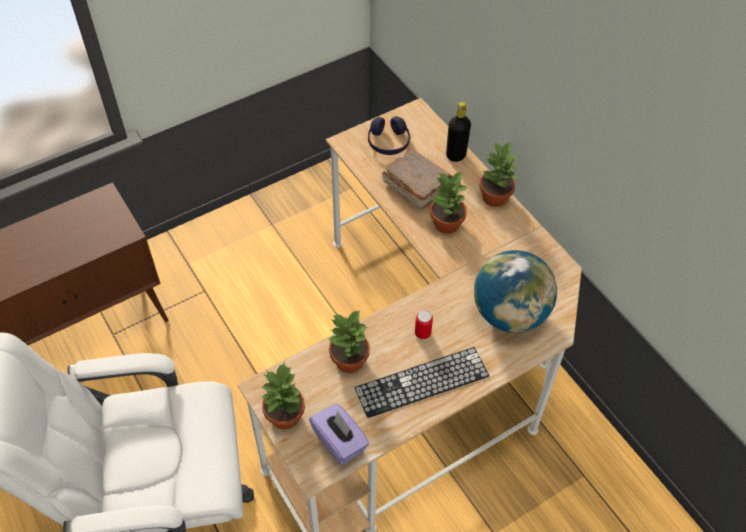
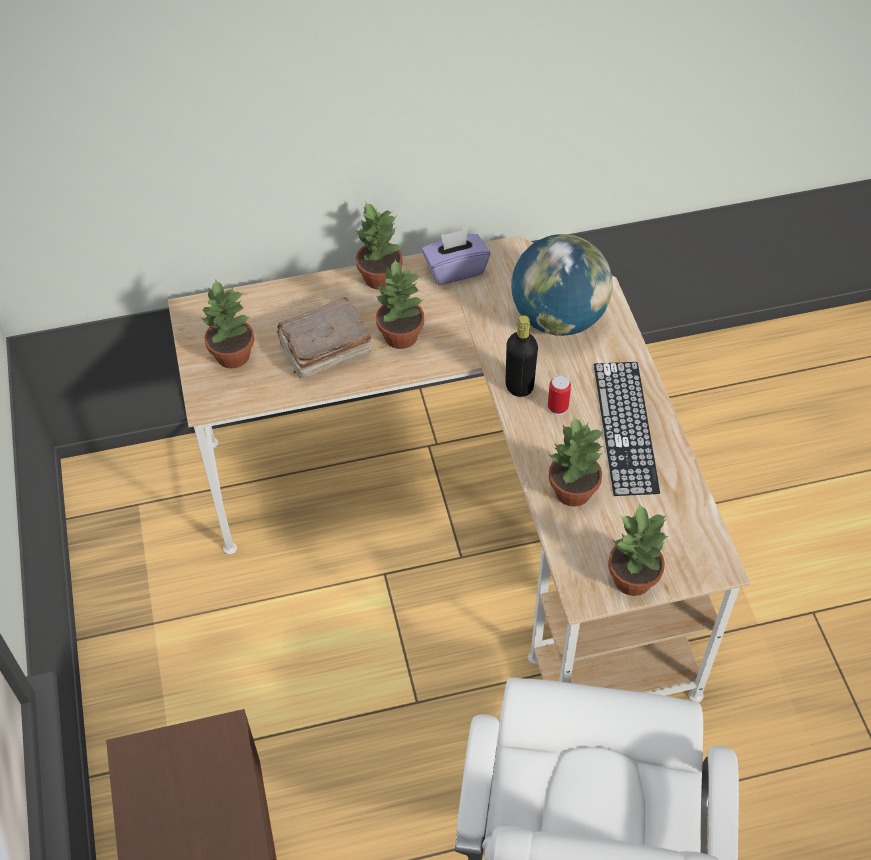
camera: 70 degrees left, 0 degrees up
purple tissue box [309,404,369,466] -> purple tissue box moved to [422,229,490,285]
purple headphones [368,116,410,155] -> potted plant [201,278,254,369]
black bottle [446,102,471,162] -> black bottle moved to [505,315,538,397]

